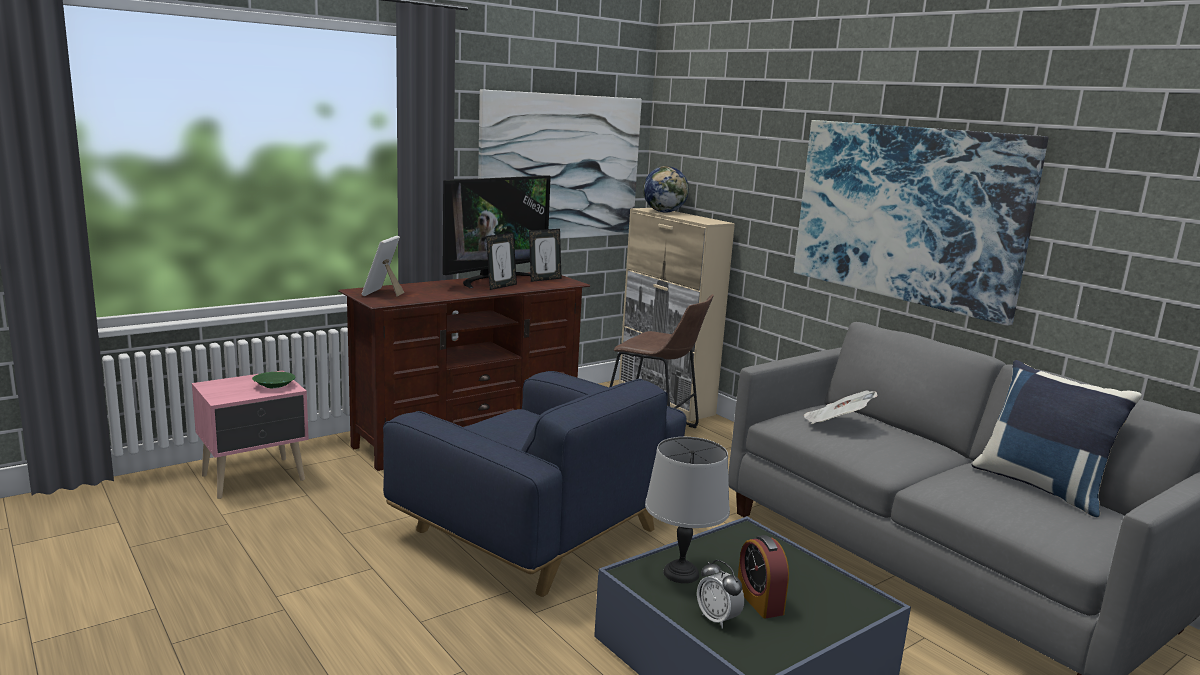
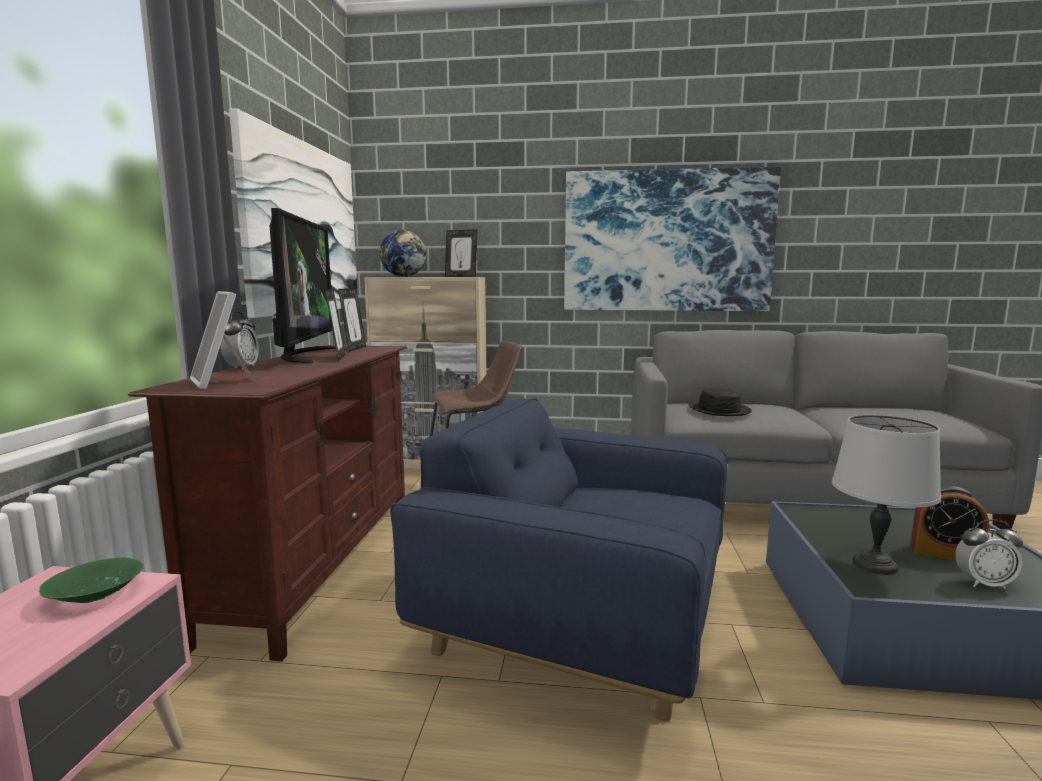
camera: 45 degrees left, 5 degrees down
blue armchair [383,371,687,597] -> blue armchair turned 150 degrees counterclockwise [390,398,727,722]
newspaper [804,390,878,424] -> black hat [689,388,752,416]
blue pillow [972,360,1142,517] -> none
none -> alarm clock [220,312,259,370]
none -> picture frame [445,229,478,277]

